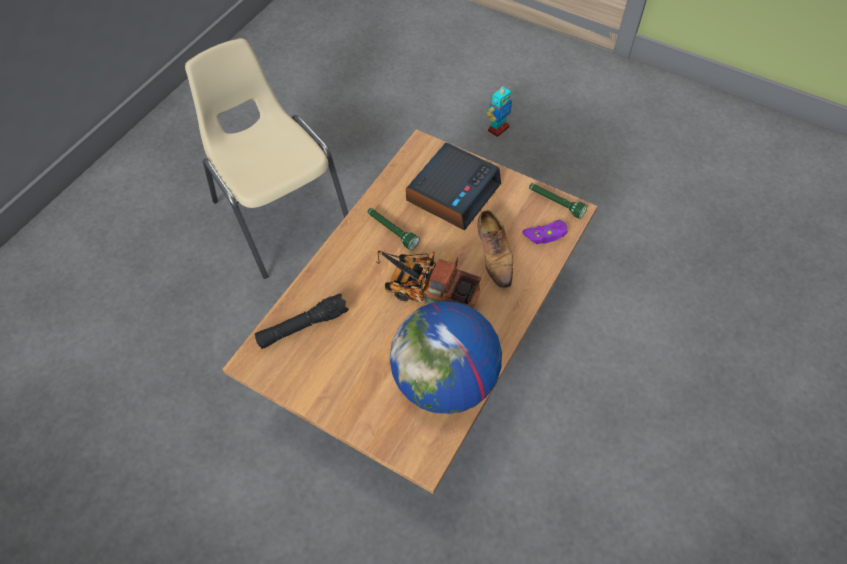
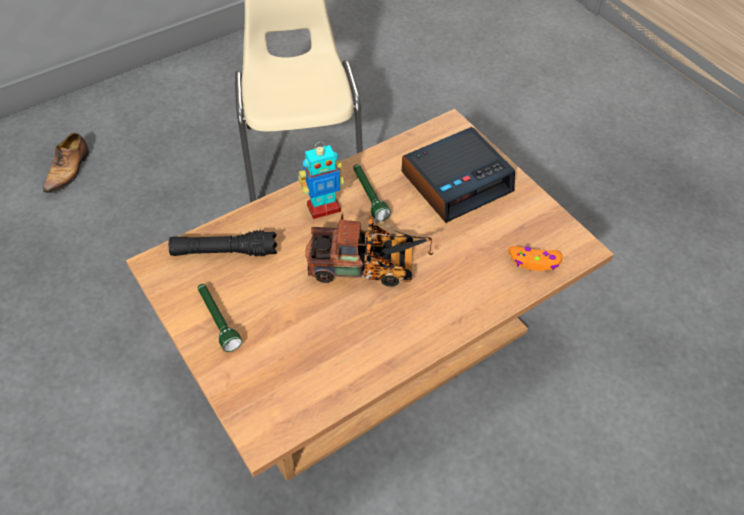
camera: 25 degrees right, 5 degrees down
toy truck [376,251,481,308] -> toy truck turned 135 degrees clockwise [305,213,434,287]
globe [390,301,502,414] -> none
shoe [477,210,513,288] -> shoe moved to [43,133,89,193]
toy robot [487,85,512,137] -> toy robot moved to [299,142,344,219]
purple game controller [522,220,568,244] -> orange game controller [508,246,563,271]
green flashlight [529,183,588,219] -> green flashlight moved to [198,284,242,352]

